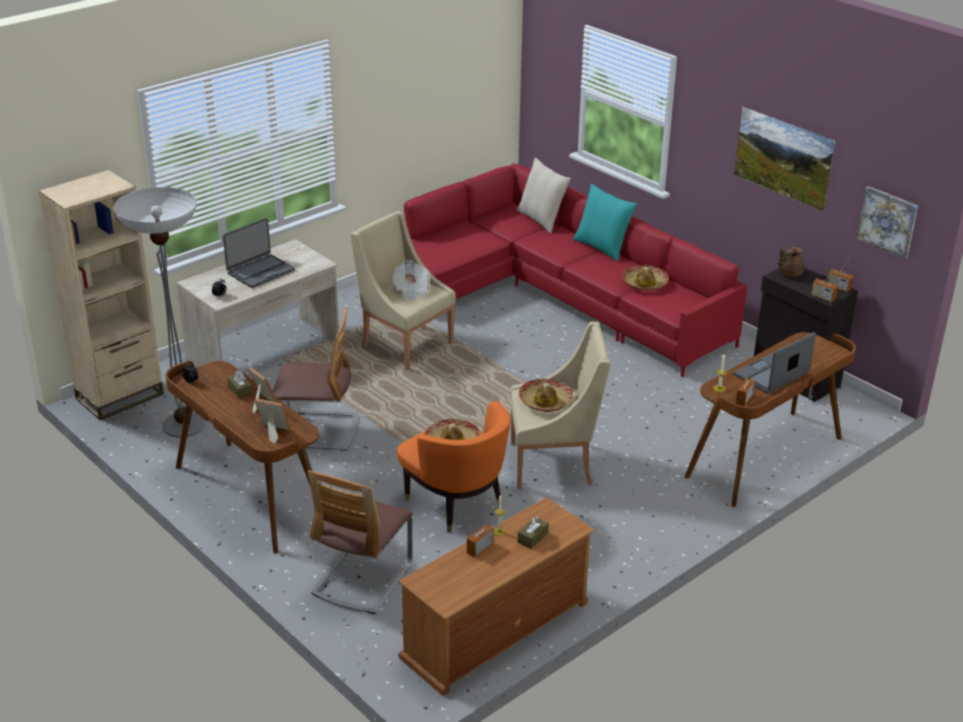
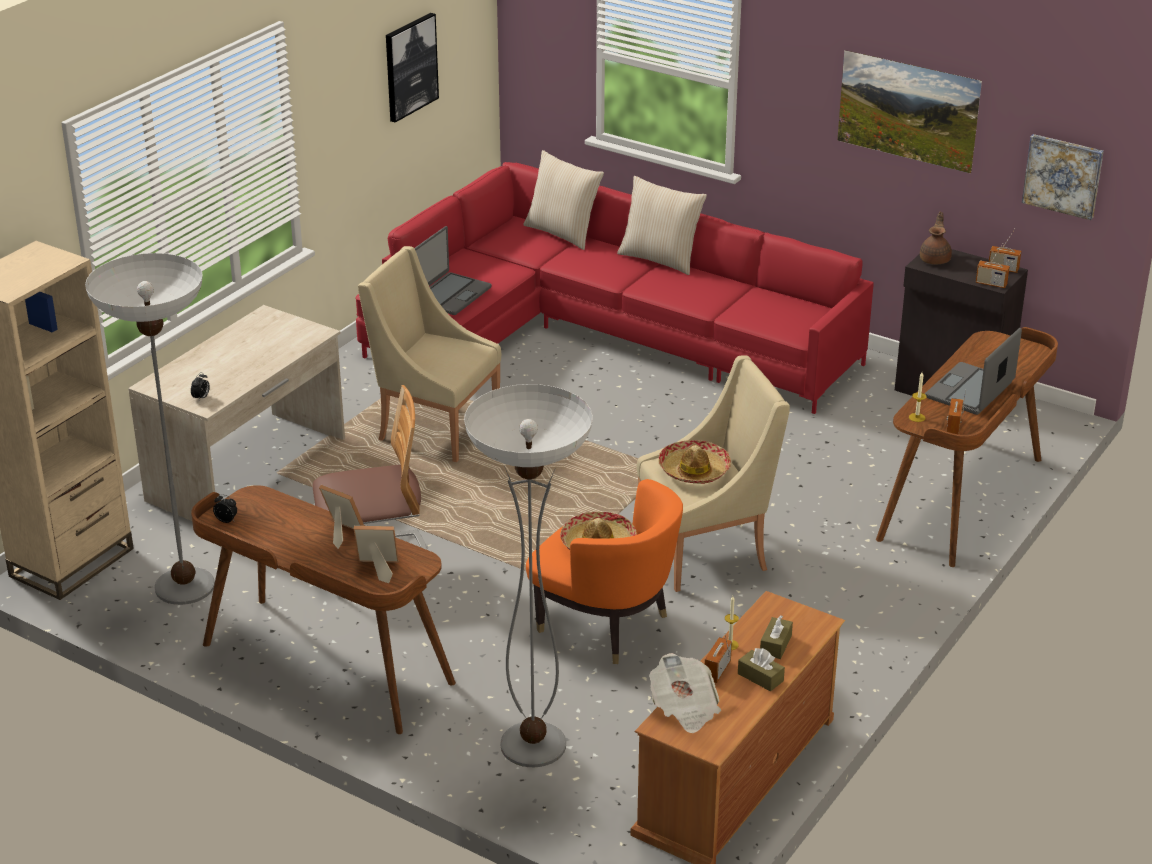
camera: 15 degrees left, 0 degrees up
laptop [223,218,295,288] -> laptop moved to [414,226,492,315]
brown tissue box [227,370,252,399] -> brown tissue box moved to [738,648,785,692]
chair [308,470,413,614] -> floor lamp [464,384,593,767]
newspaper [392,261,430,301] -> newspaper moved to [649,653,721,733]
turquoise pillow [573,184,637,262] -> beige pillow [617,176,707,275]
hat [622,265,669,291] -> none
brown teapot [778,247,804,277] -> brown teapot turned 150 degrees clockwise [920,212,952,265]
none -> picture [386,13,439,123]

